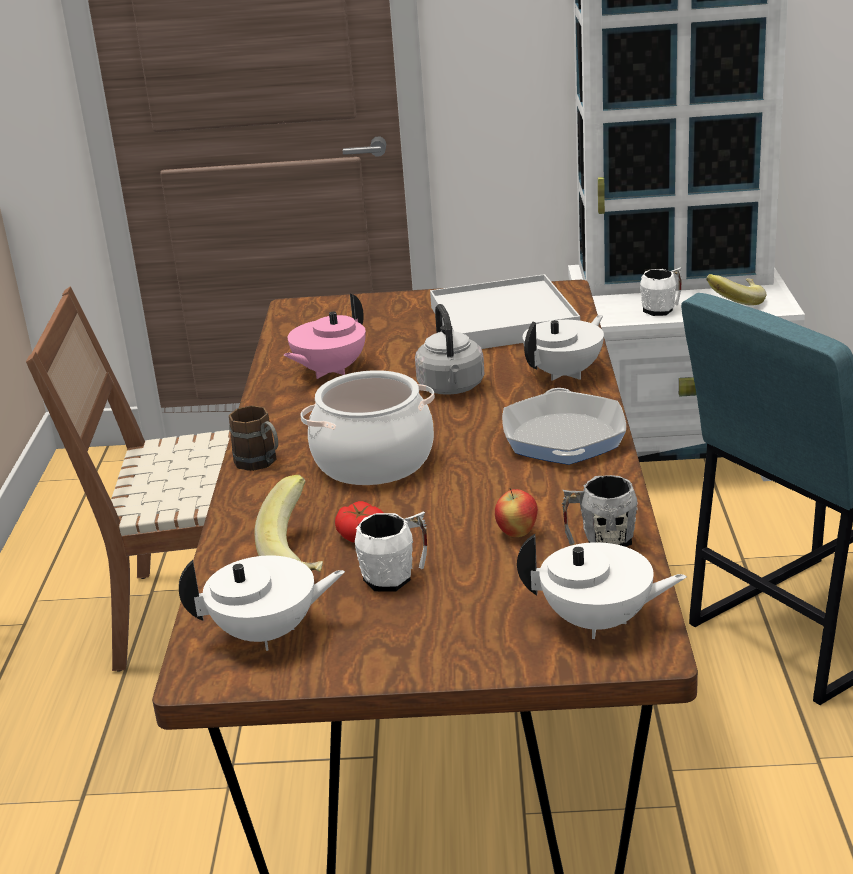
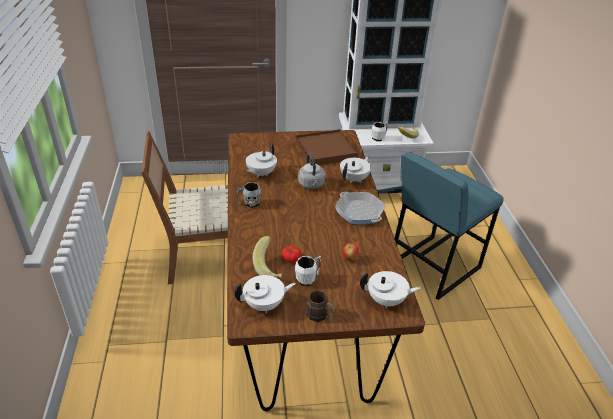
camera: 10 degrees left, 10 degrees up
brown mug [229,406,278,471] -> brown mug moved to [307,290,335,322]
pink teapot [284,294,366,379] -> white teapot [246,143,277,177]
cooking pot [300,370,434,485] -> none
white tray [430,274,580,349] -> brown tray [296,129,358,165]
frying pan [502,388,626,465] -> frying pan turned 150 degrees clockwise [335,192,385,224]
grey mug [561,475,638,547] -> grey mug moved to [236,182,261,208]

